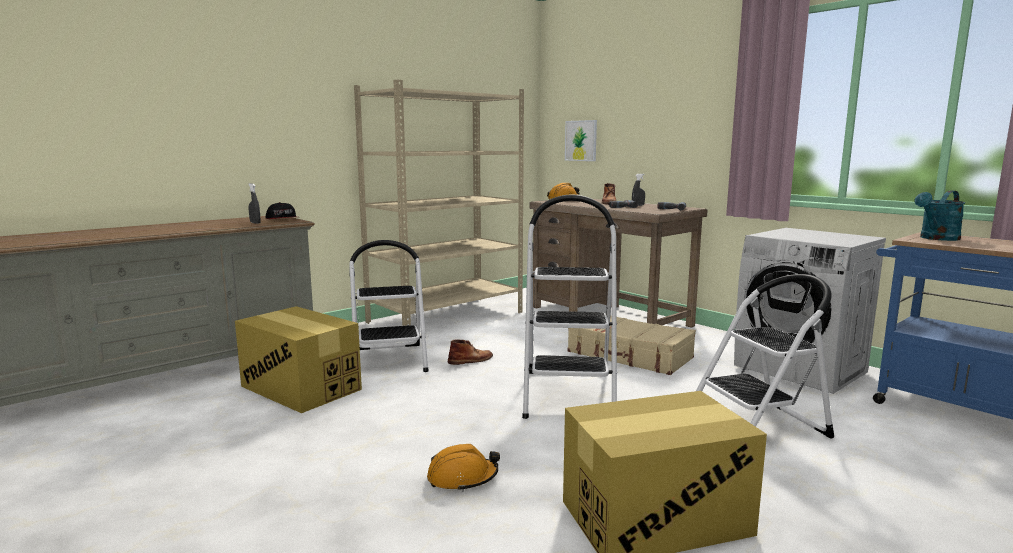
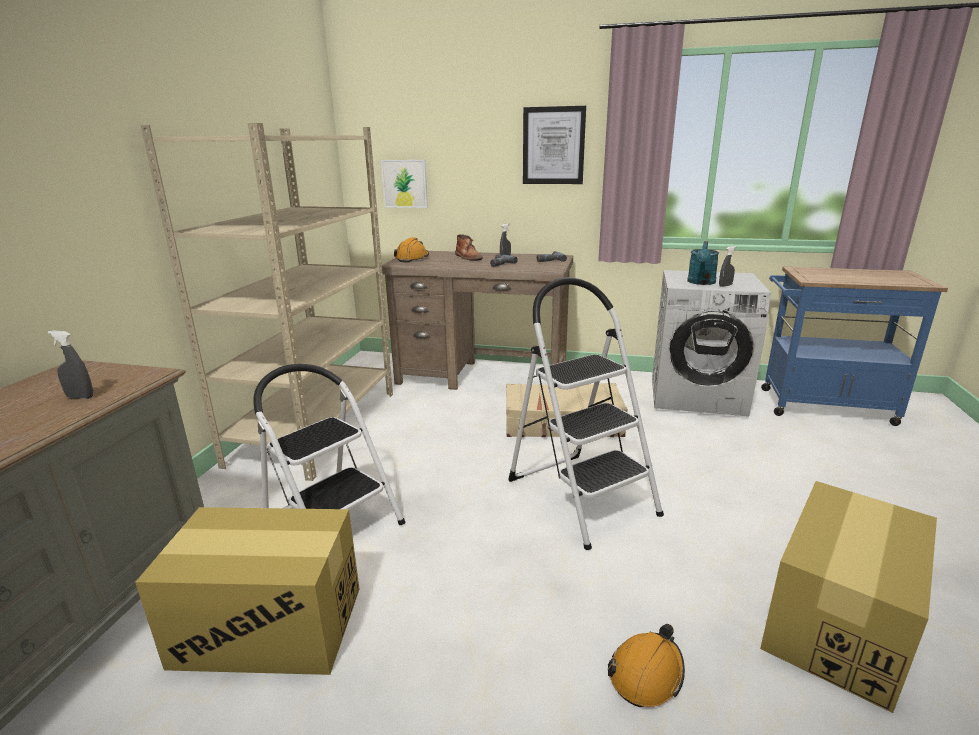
camera: 35 degrees left, 10 degrees up
cap [266,202,296,219] -> none
brown boot [448,340,493,365] -> none
step ladder [696,274,834,439] -> none
turquoise watering can [914,190,965,241] -> turquoise watering can moved to [687,241,719,285]
none -> picture [523,106,586,184]
none -> grey spray bottle [719,246,737,287]

